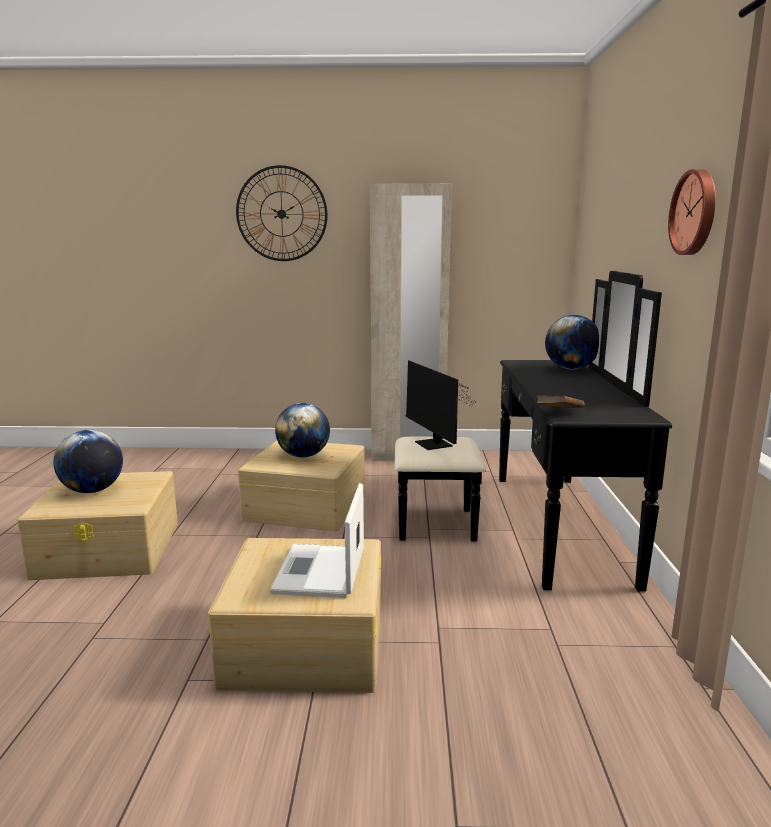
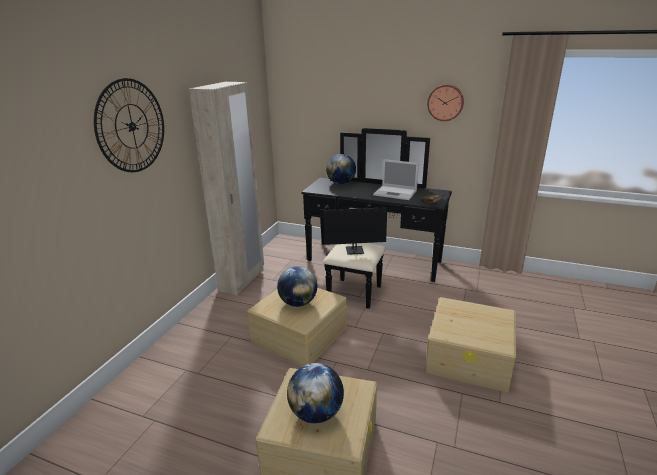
camera: 70 degrees left, 10 degrees up
laptop [270,483,364,598] -> laptop moved to [373,159,419,200]

